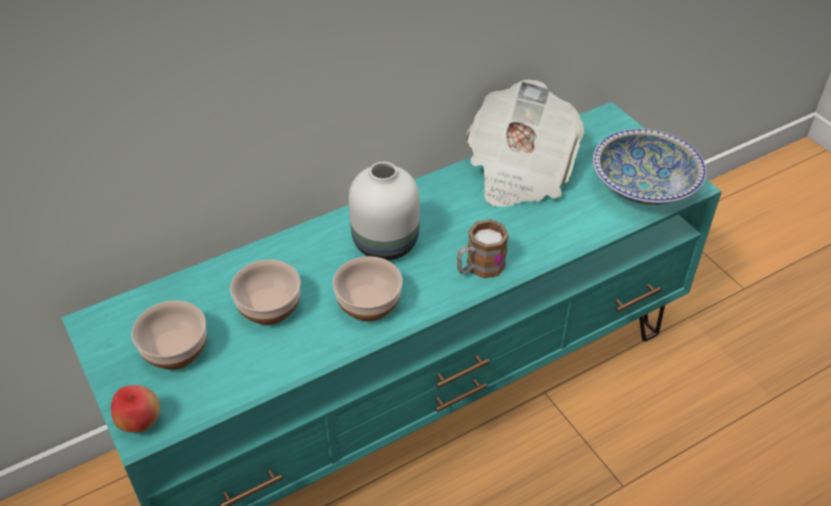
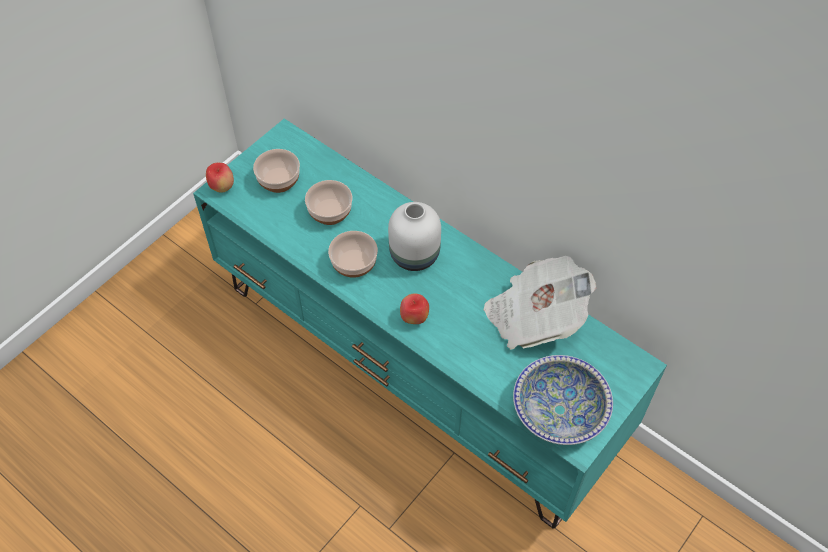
camera: 70 degrees right, 10 degrees up
mug [457,219,509,278] -> apple [400,293,429,324]

